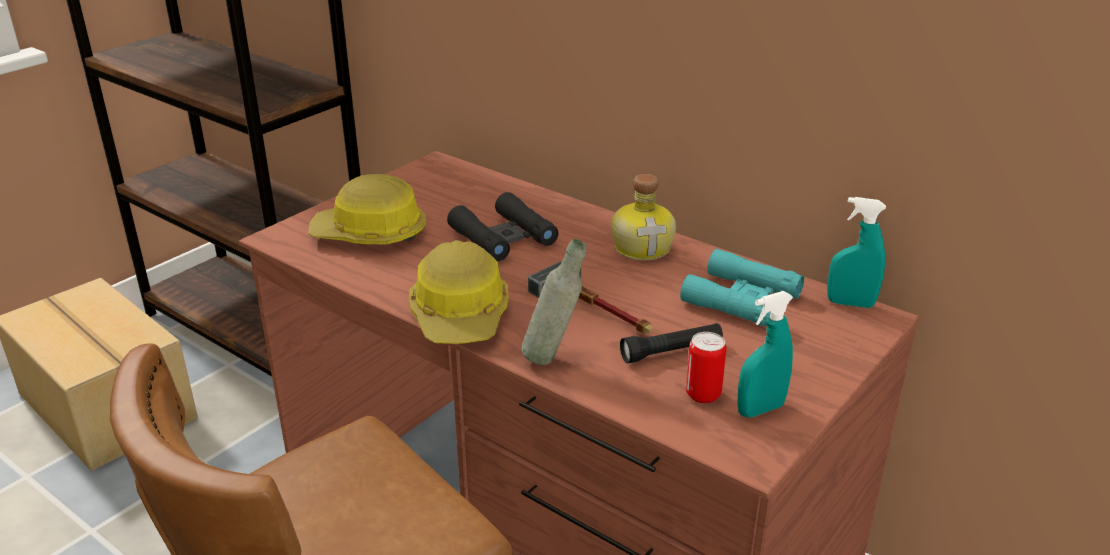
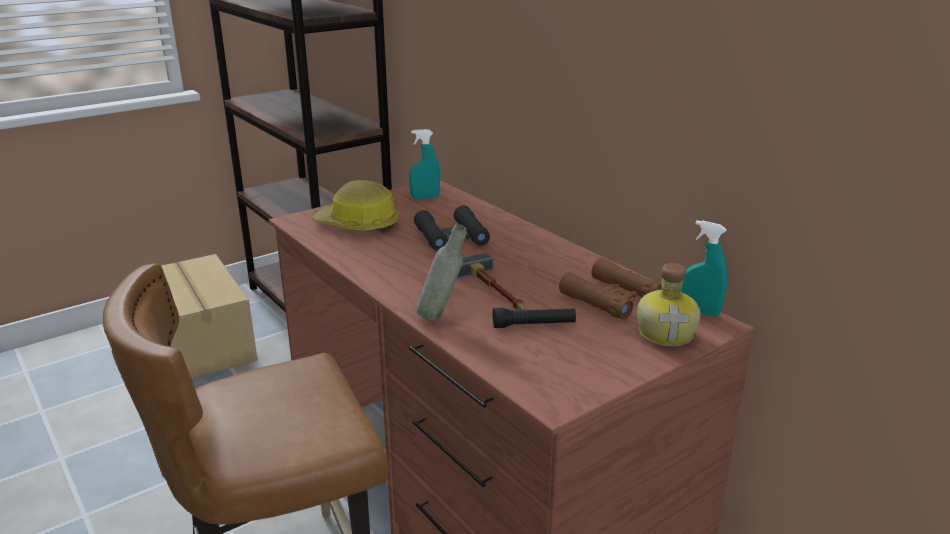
camera: 15 degrees right, 5 degrees down
hard hat [409,240,509,344] -> none
bottle [611,174,676,261] -> bottle moved to [637,263,701,346]
turquoise binoculars [680,249,804,326] -> brown binoculars [559,258,662,320]
can [686,332,726,403] -> none
turquoise spray bottle [737,291,793,417] -> turquoise spray bottle moved to [409,129,440,199]

